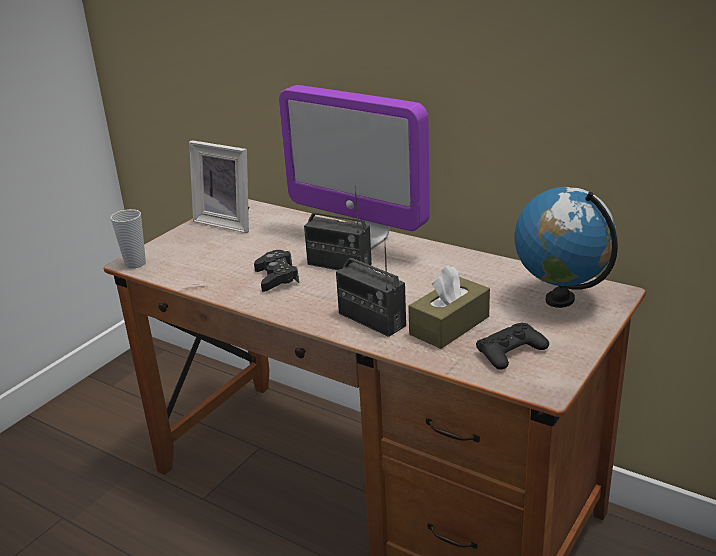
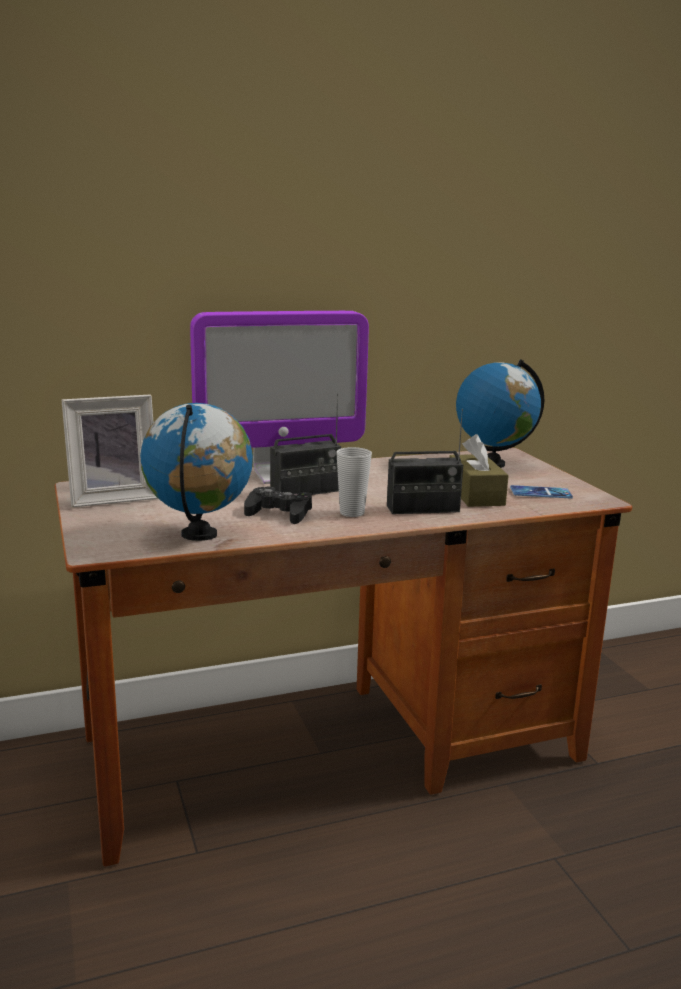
camera: 55 degrees left, 10 degrees down
cup [111,209,146,268] -> cup moved to [336,447,372,517]
black game controller [476,323,549,370] -> phone [510,485,573,499]
none -> globe [140,403,253,541]

